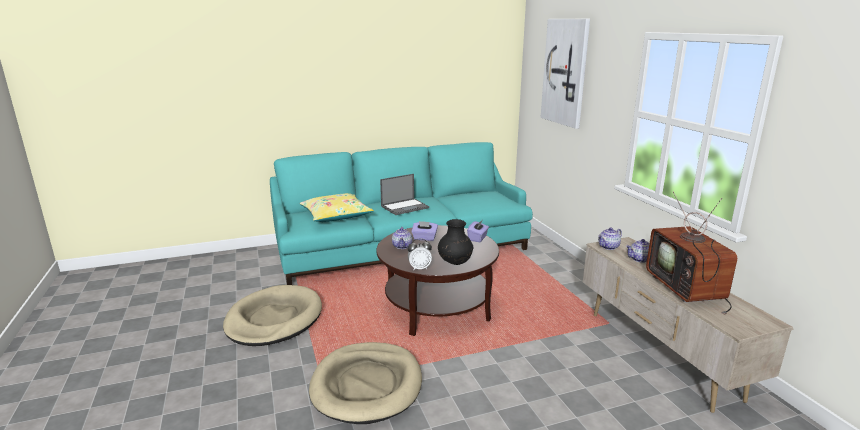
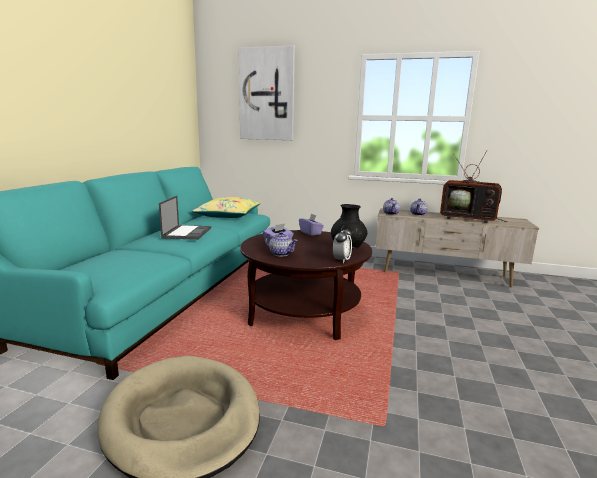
camera: 55 degrees left, 5 degrees down
yellow pillow [299,193,374,222] -> yellow pillow moved to [192,197,260,218]
beige dog bed [309,342,422,424] -> none

